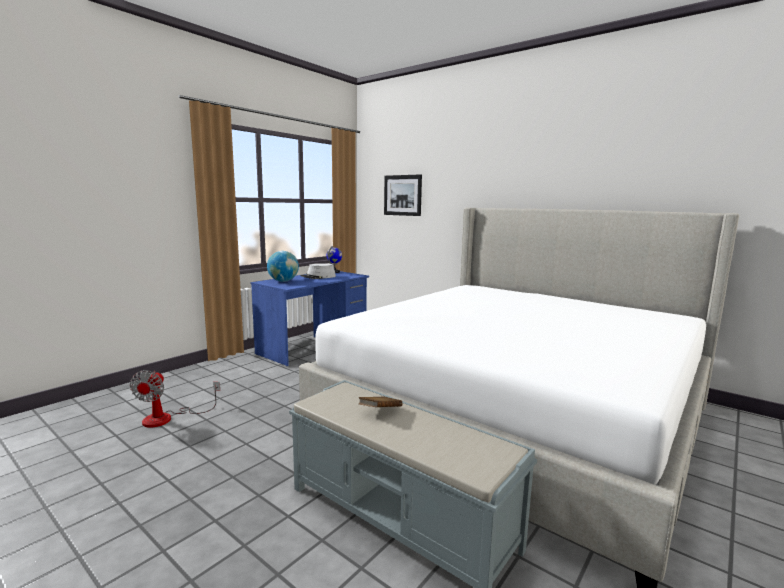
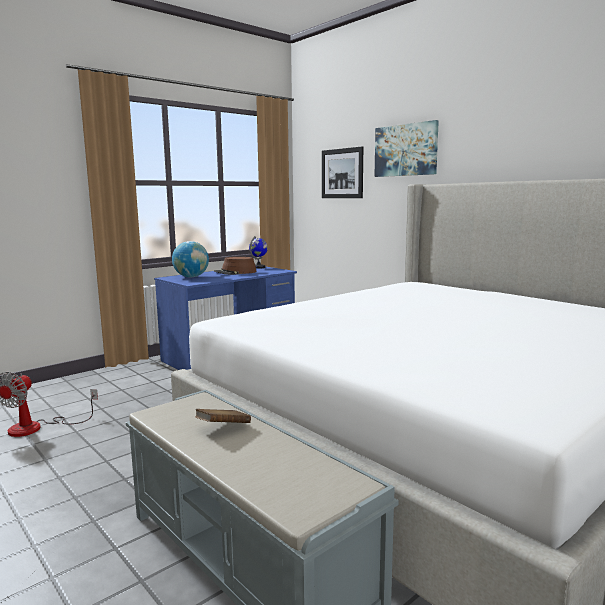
camera: 10 degrees right, 0 degrees up
grey hat [300,263,336,279] -> brown hat [214,257,257,275]
none -> picture [374,120,439,177]

